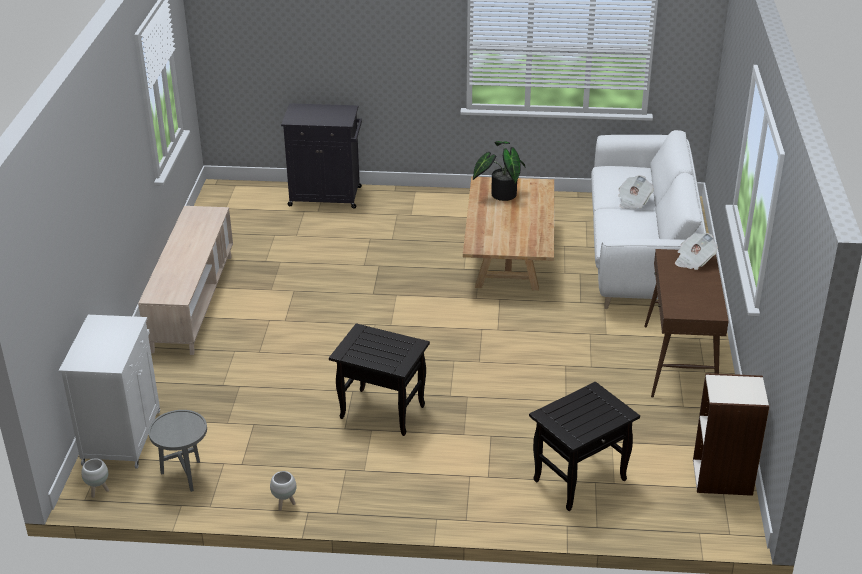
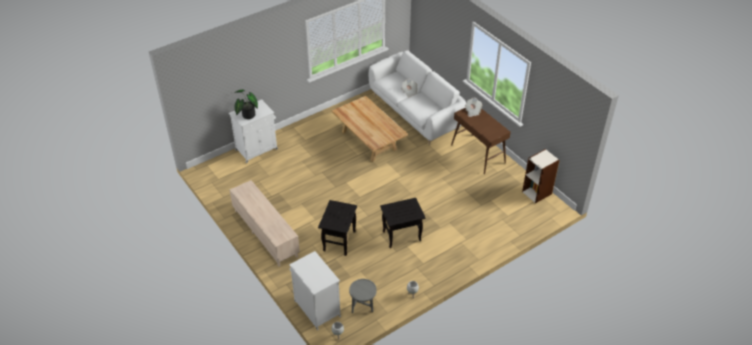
camera: 40 degrees left, 10 degrees up
black cabinet [281,103,362,208] -> white cabinet [229,99,278,163]
potted plant [473,141,526,201] -> potted plant moved to [234,90,258,119]
black side table [529,382,640,511] -> black side table moved to [318,200,357,256]

